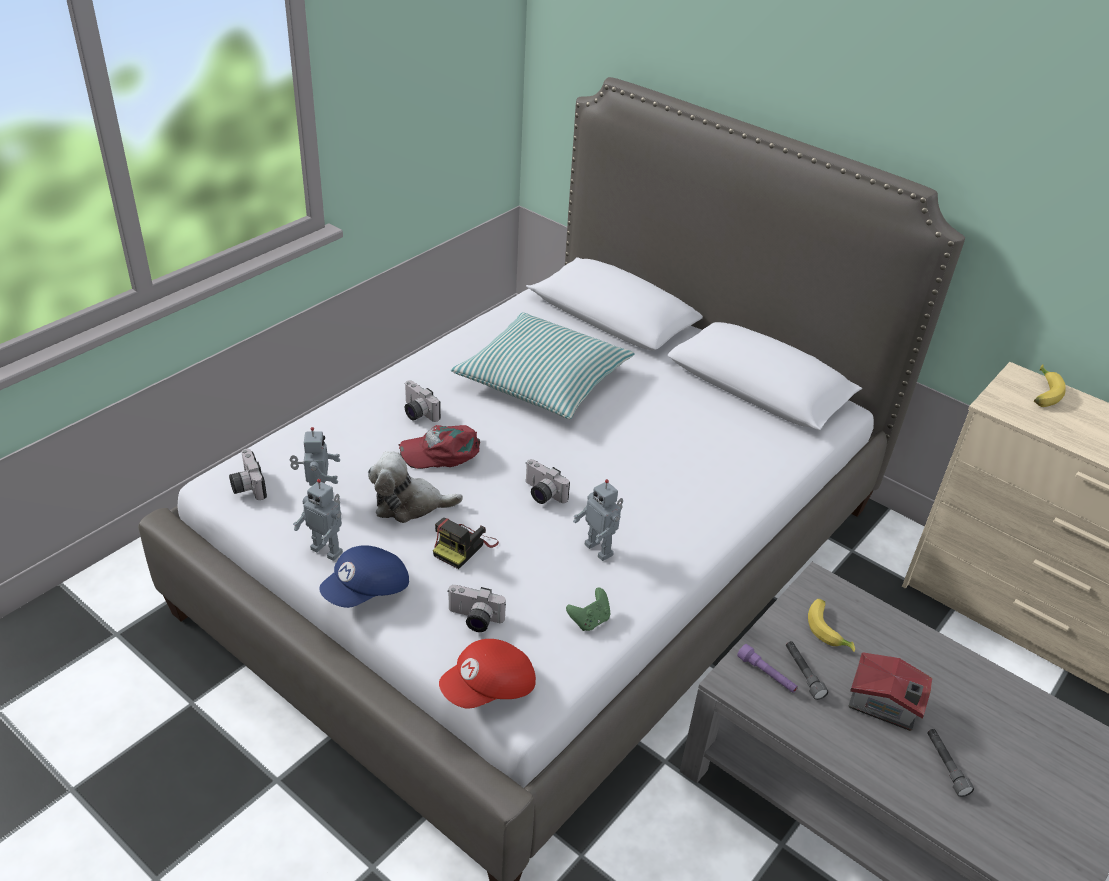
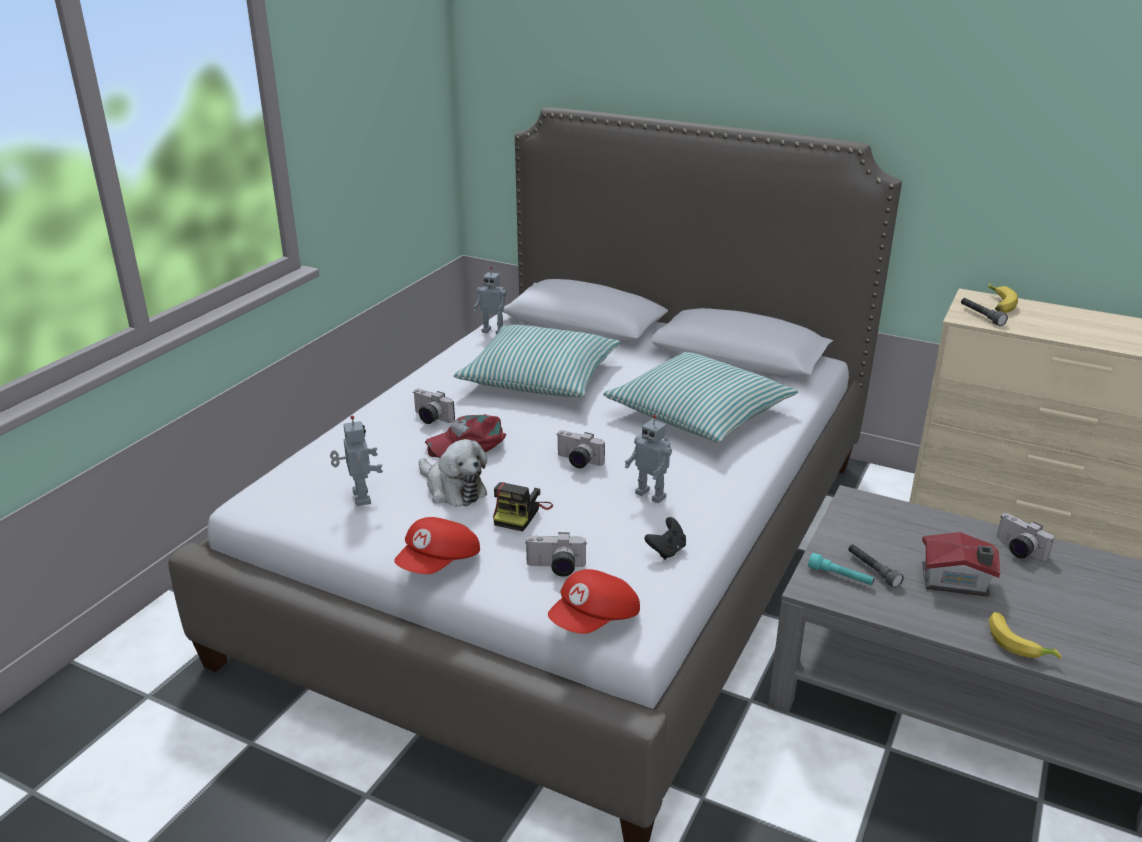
camera: 10 degrees left, 10 degrees down
camera [229,449,267,500] -> camera moved to [997,513,1054,561]
toy robot [293,479,343,561] -> toy robot moved to [474,267,507,334]
blue cap [319,545,409,608] -> red cap [394,517,480,574]
plush toy [368,451,463,523] -> plush toy turned 120 degrees counterclockwise [419,439,487,507]
green game controller [566,588,610,631] -> black game controller [645,517,686,560]
purple flashlight [737,644,798,693] -> turquoise flashlight [808,553,875,585]
banana [808,599,855,652] -> banana moved to [989,612,1062,659]
grey flashlight [927,729,974,797] -> grey flashlight moved to [961,298,1008,326]
none -> pillow [603,352,798,443]

